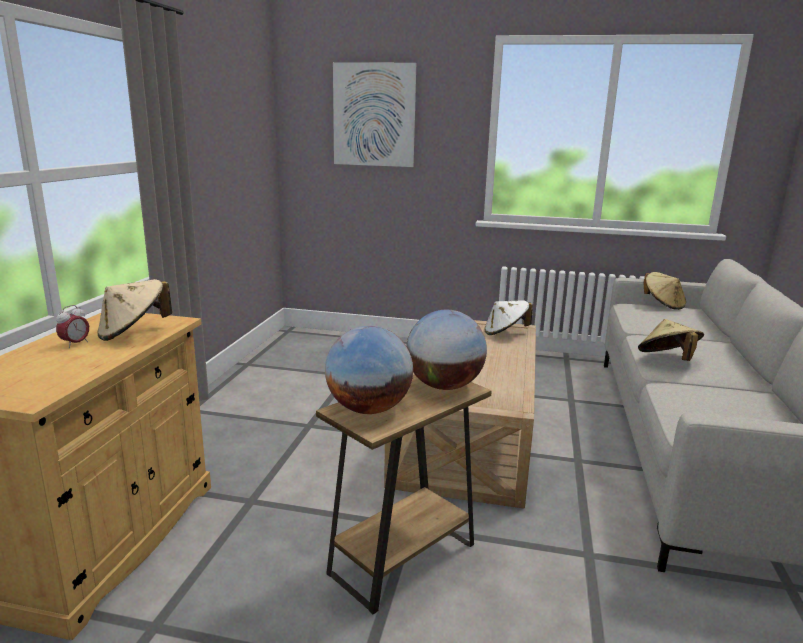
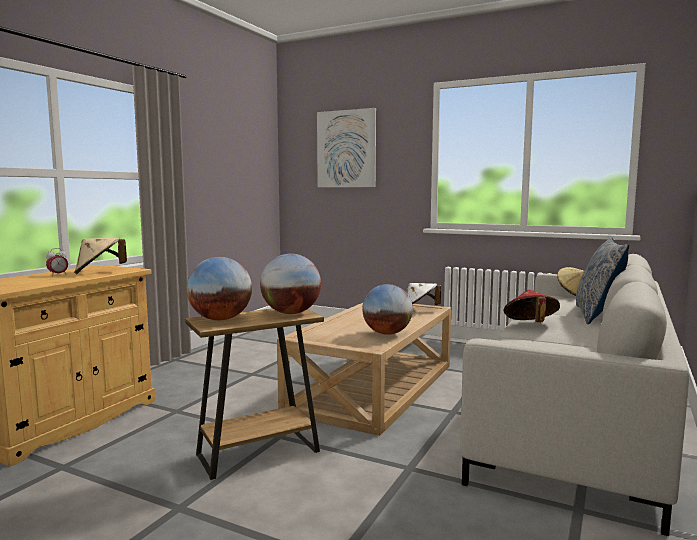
camera: 15 degrees right, 10 degrees down
beige hat [638,319,704,361] -> red hat [504,290,560,322]
none -> globe [362,284,413,335]
none -> pillow [576,237,629,324]

